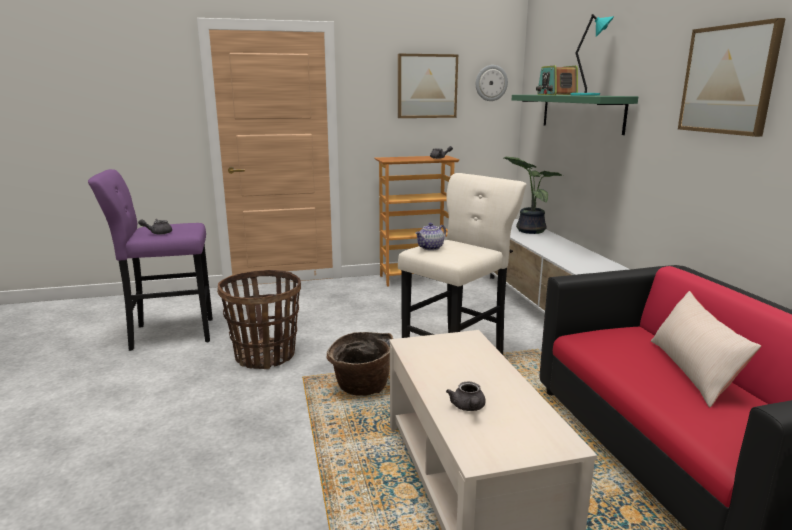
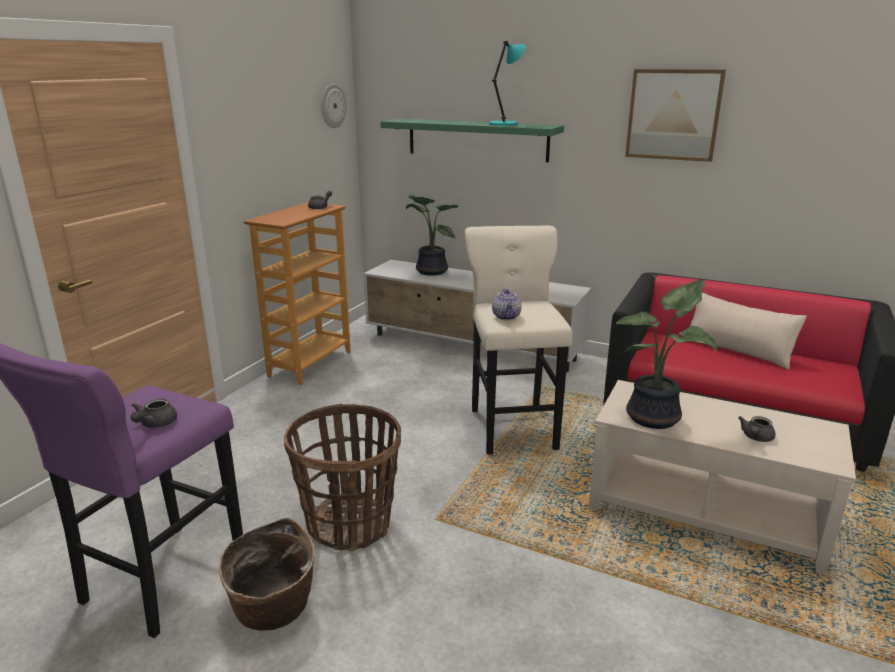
camera: 50 degrees left, 5 degrees up
basket [327,332,393,396] -> basket moved to [219,518,315,631]
picture [398,54,458,118] -> none
grey teapot [446,381,486,411] -> grey teapot turned 90 degrees clockwise [738,416,776,442]
radio [536,65,578,95] -> none
none -> potted plant [616,280,718,429]

